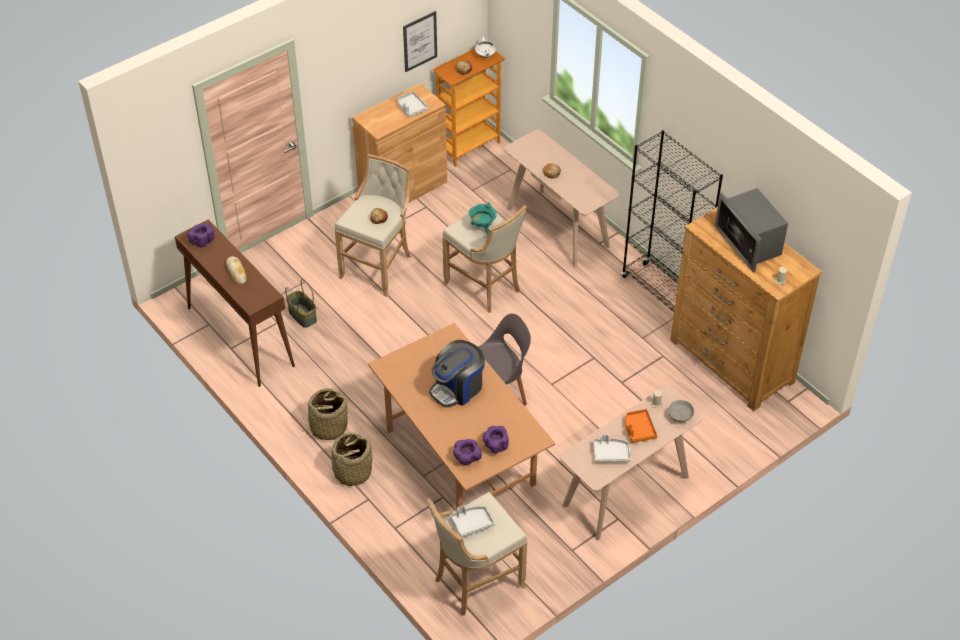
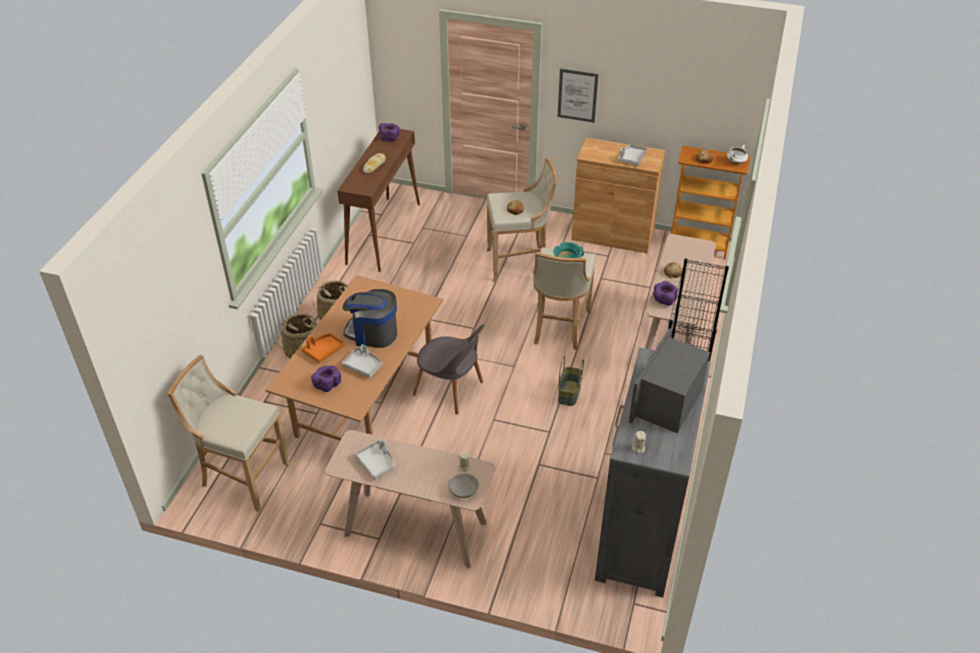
camera: 55 degrees right, 5 degrees down
basket [285,279,317,328] -> basket moved to [558,356,584,406]
picture [403,11,437,72] -> picture moved to [557,68,598,123]
grey tray [450,505,495,538] -> grey tray moved to [342,344,382,378]
purple bowl [453,439,482,465] -> purple bowl moved to [653,281,678,306]
orange tray [625,409,657,443] -> orange tray moved to [302,333,345,363]
brown dresser [670,207,822,411] -> grey dresser [595,348,711,597]

